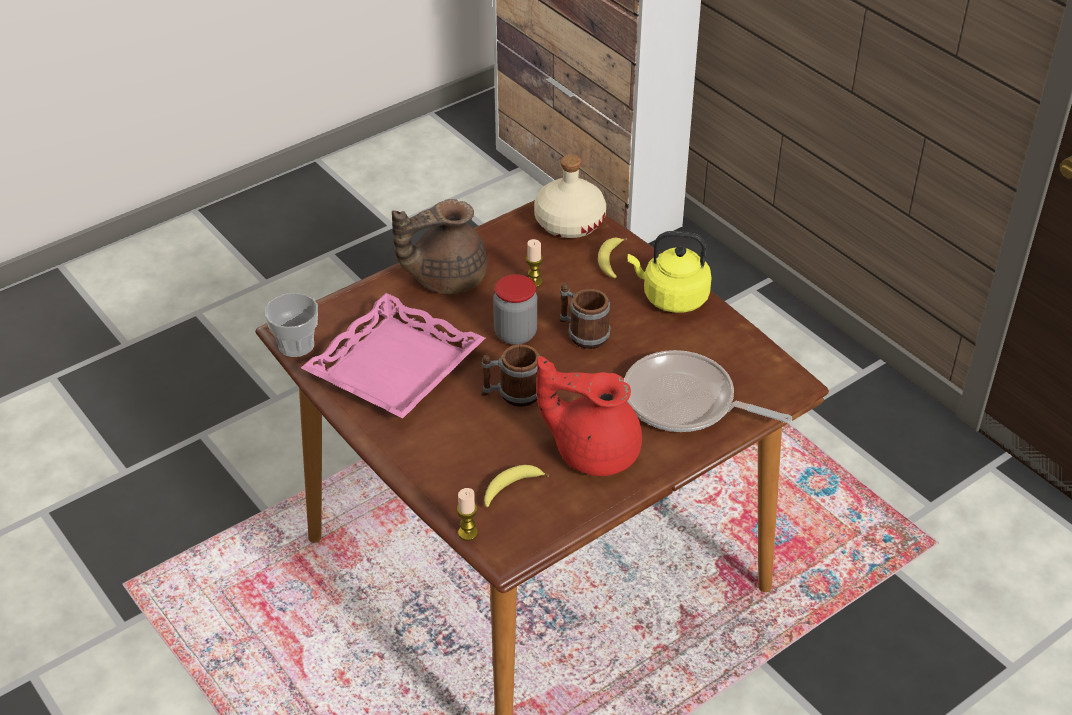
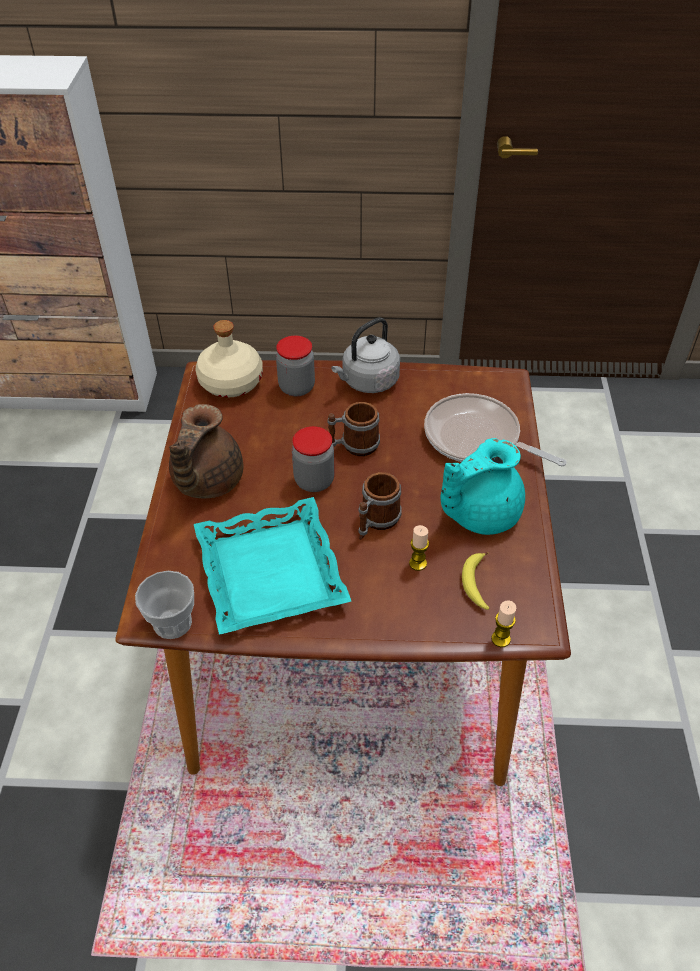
camera: 50 degrees left, 5 degrees up
pink tray [301,293,485,418] -> turquoise tray [194,497,351,635]
candle [526,239,543,287] -> candle moved to [409,525,429,571]
red teapot [536,356,642,476] -> turquoise teapot [441,438,525,535]
banana [598,238,627,278] -> jar [276,335,315,397]
frying pan [624,350,792,432] -> frying pan turned 60 degrees clockwise [424,393,567,467]
yellow kettle [628,231,711,313] -> grey kettle [331,317,400,393]

